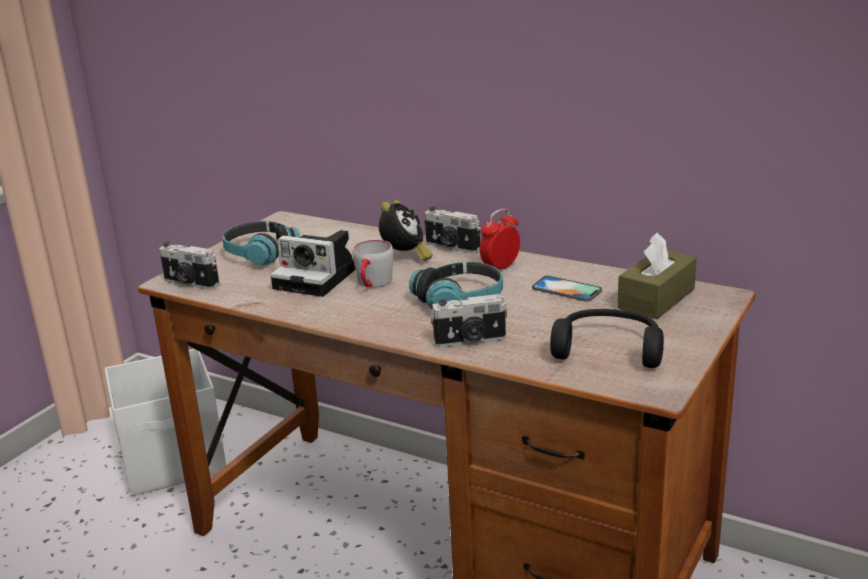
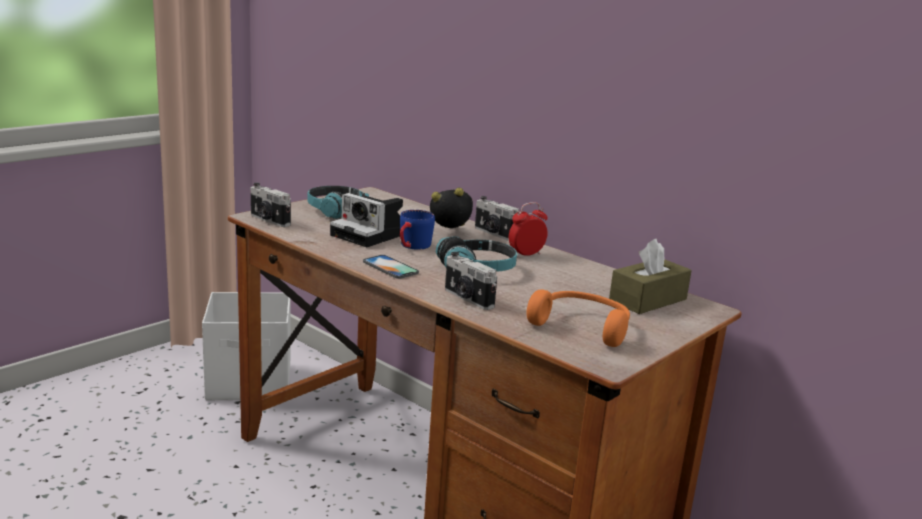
camera: 10 degrees right, 5 degrees down
grey mug [352,240,393,288] -> blue mug [400,210,435,250]
alarm clock [379,200,433,261] -> alarm clock turned 120 degrees counterclockwise [430,188,473,228]
camera [430,294,508,347] -> camera turned 45 degrees clockwise [445,252,497,310]
phone [532,276,602,302] -> phone moved to [363,255,419,279]
black headphones [550,309,664,368] -> orange headphones [526,289,630,347]

